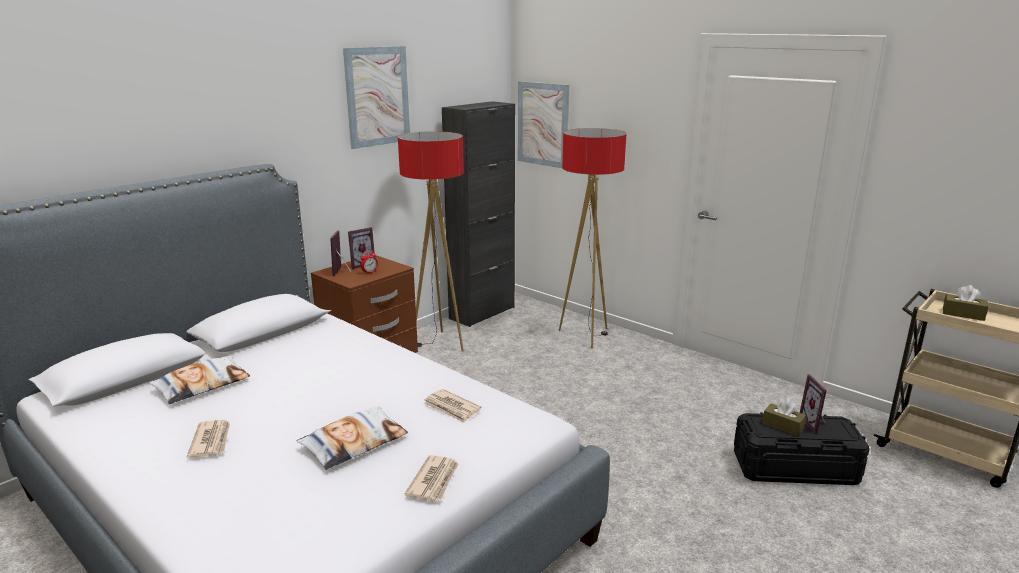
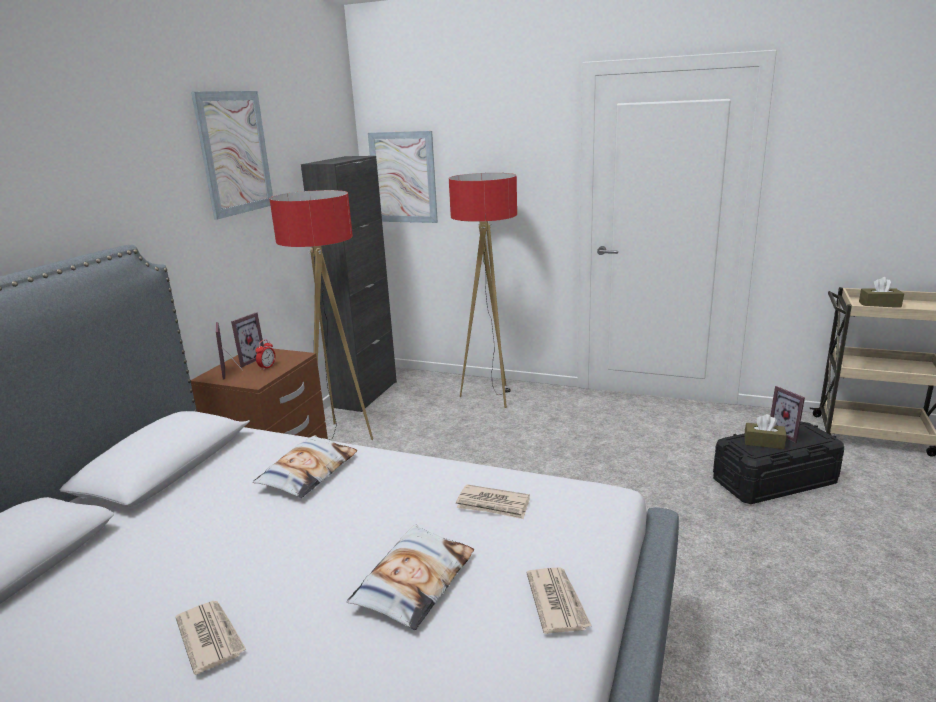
camera: 20 degrees left, 0 degrees up
pillow [149,356,250,404] -> pillow moved to [253,435,358,498]

